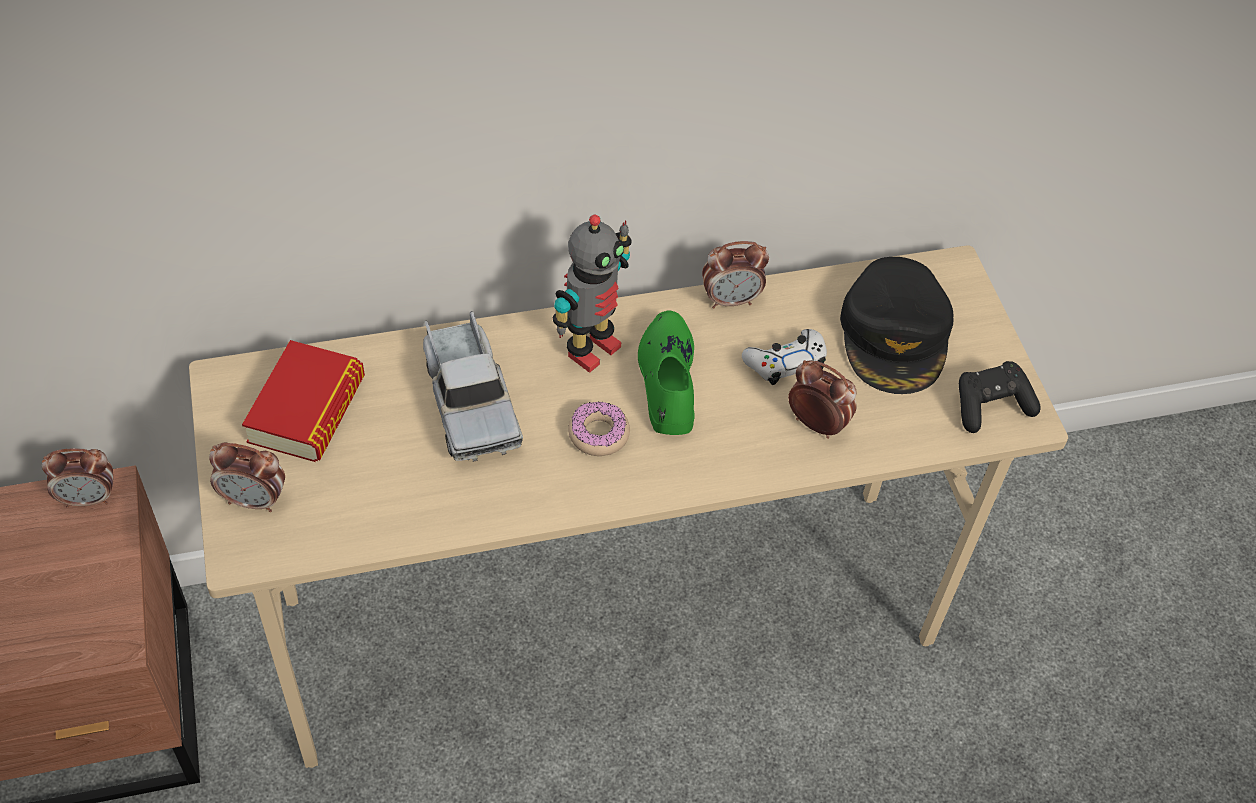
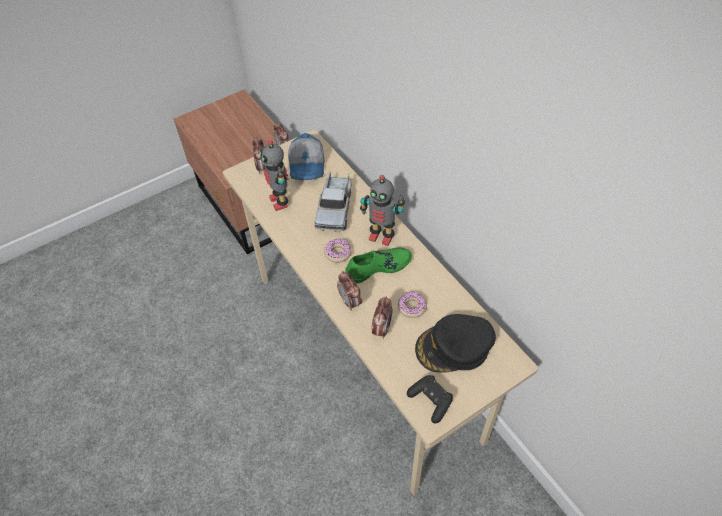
camera: 75 degrees right, 0 degrees up
book [242,340,365,462] -> cap [288,133,324,180]
toy truck [423,311,523,462] -> toy truck turned 45 degrees counterclockwise [314,172,352,232]
alarm clock [702,241,769,308] -> alarm clock moved to [337,271,362,311]
white game controller [742,329,827,385] -> donut [398,292,427,318]
none -> toy robot [259,140,289,211]

